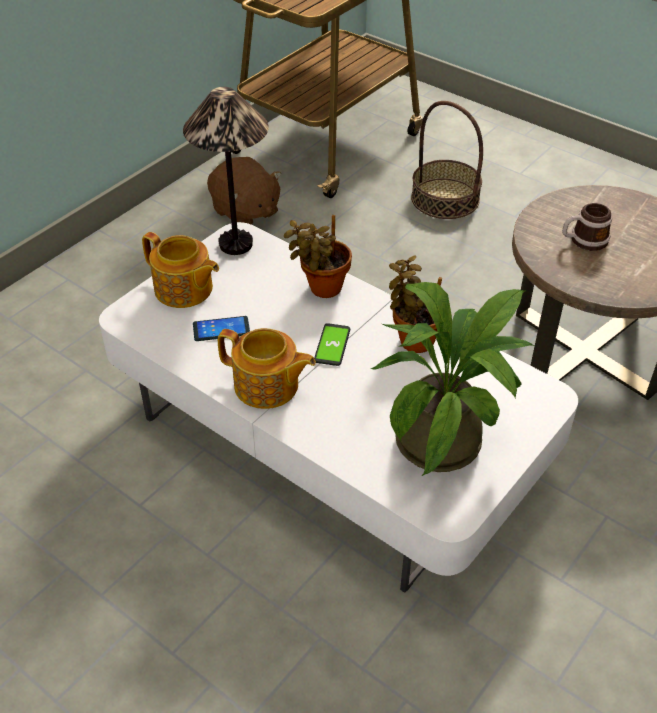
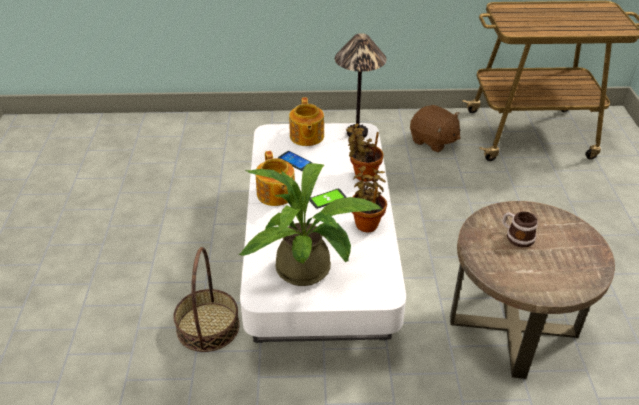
camera: 50 degrees right, 5 degrees down
brown plush toy [207,157,281,225] -> brown plush toy turned 60 degrees counterclockwise [410,105,460,152]
basket [411,101,483,219] -> basket moved to [173,247,240,352]

